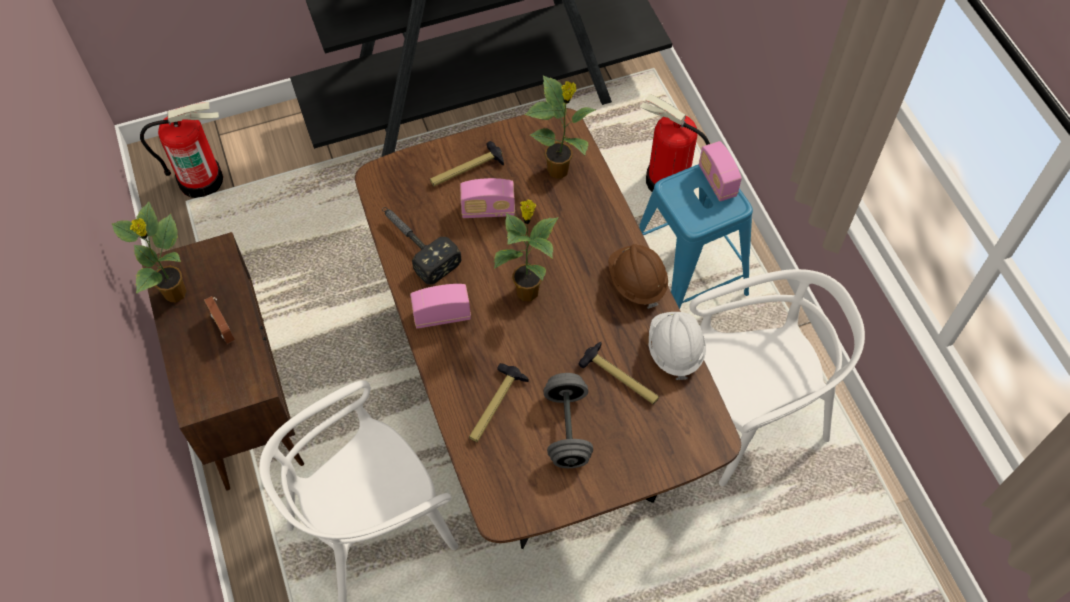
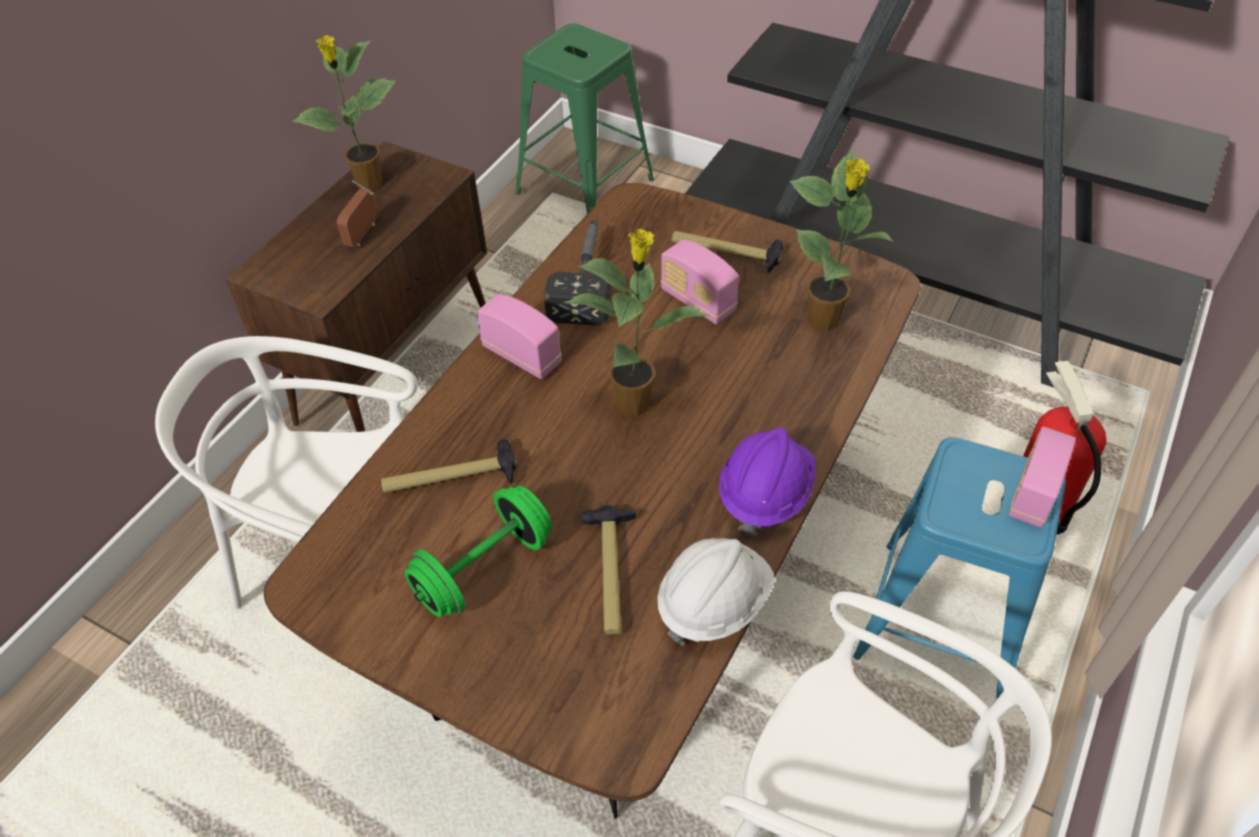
camera: 50 degrees right, 10 degrees down
fire extinguisher [140,102,223,198] -> green stool [515,23,654,214]
grey dumbbell [544,373,593,468] -> green dumbbell [405,486,552,617]
brown hard hat [608,244,668,309] -> purple hard hat [719,427,816,536]

